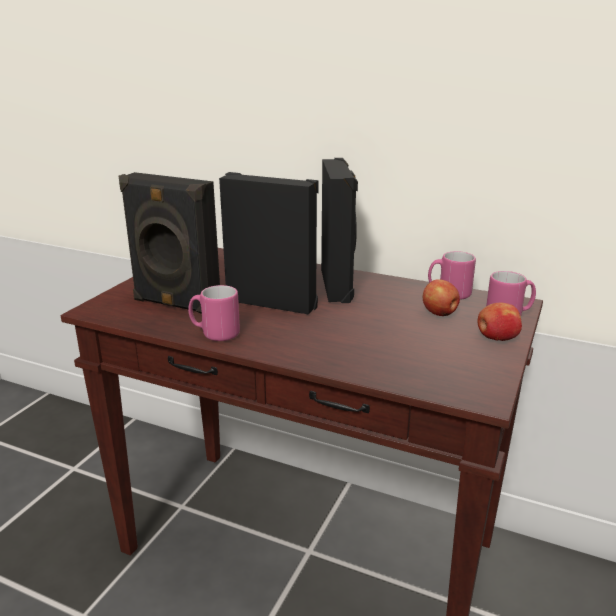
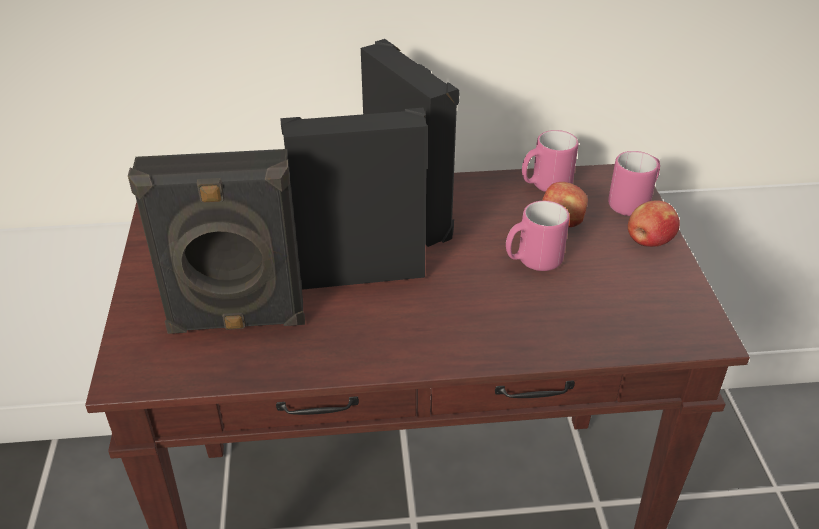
camera: 30 degrees left, 15 degrees up
pink mug [188,285,240,341] -> pink mug moved to [506,201,569,271]

